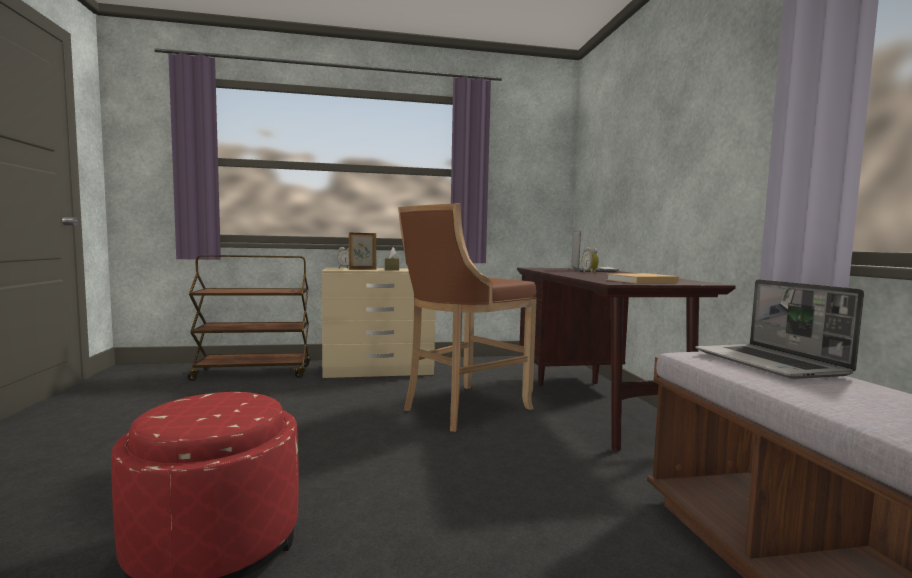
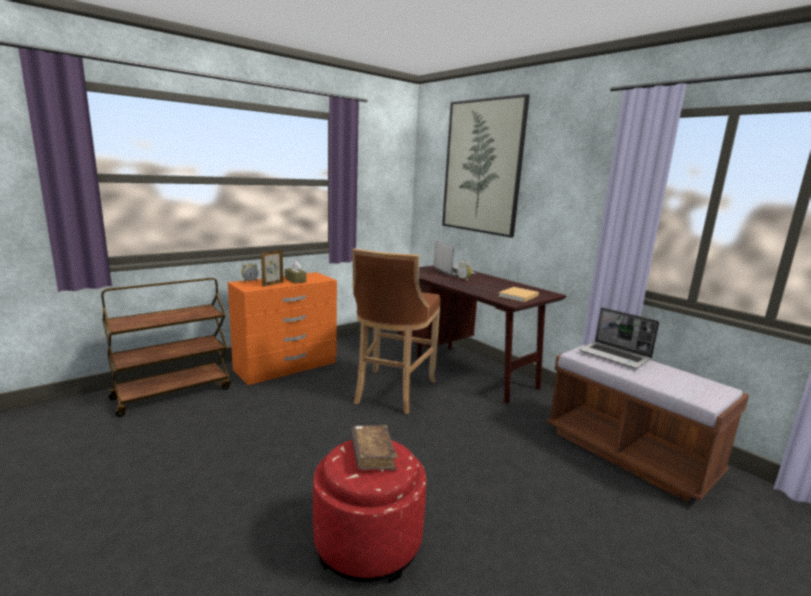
camera: 30 degrees left, 10 degrees up
beige dresser [322,268,435,378] -> orange dresser [228,272,337,385]
none -> brown book [350,425,398,470]
none -> picture [442,94,530,238]

